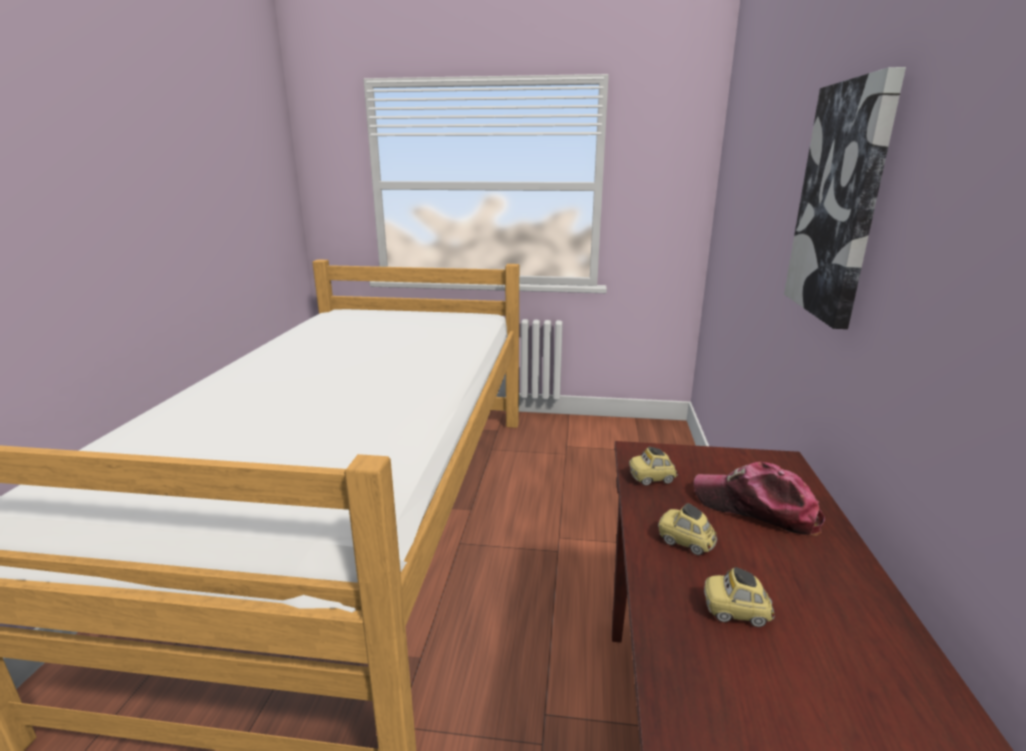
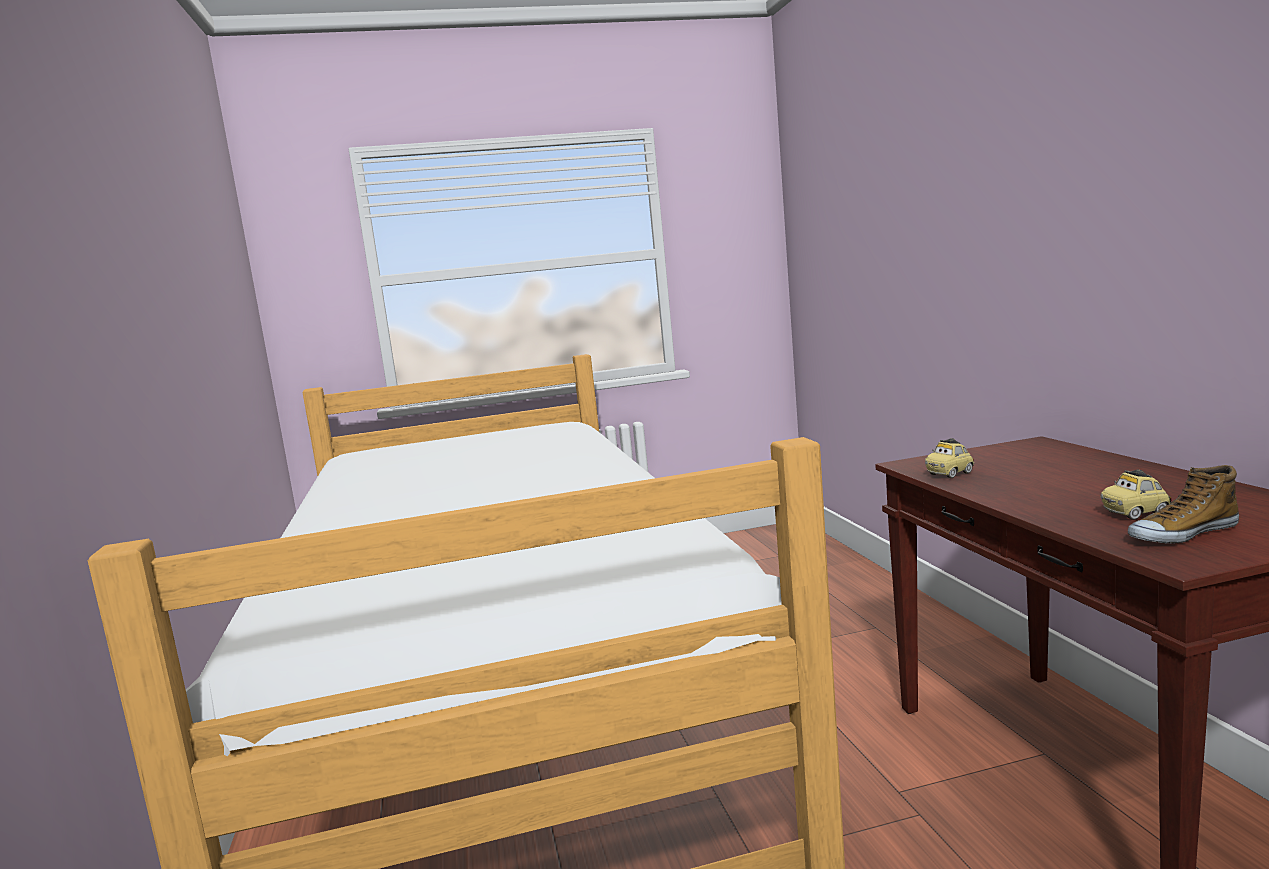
camera: 20 degrees left, 10 degrees down
toy car [658,503,717,555] -> none
cap [694,462,825,536] -> none
picture [784,67,906,329] -> none
none -> shoe [1128,465,1239,544]

